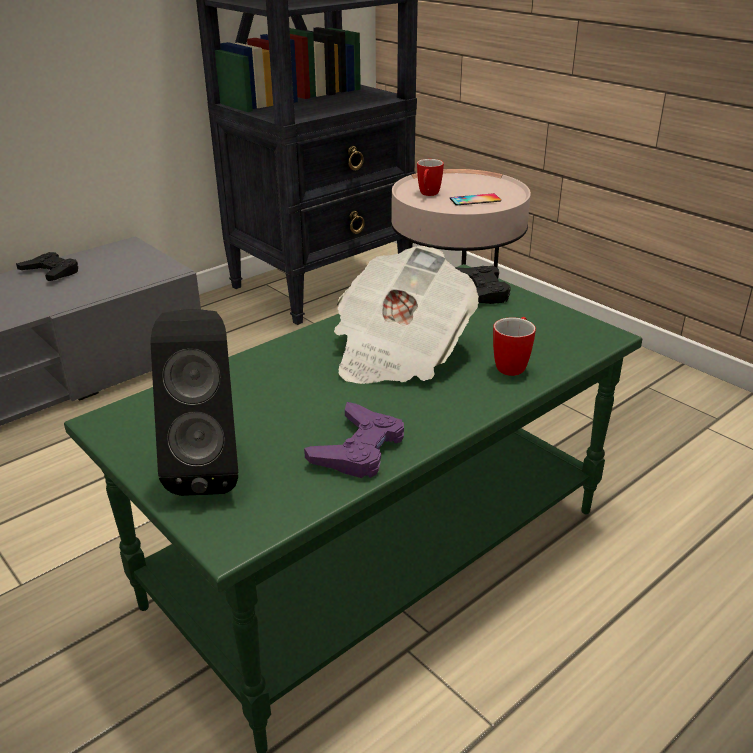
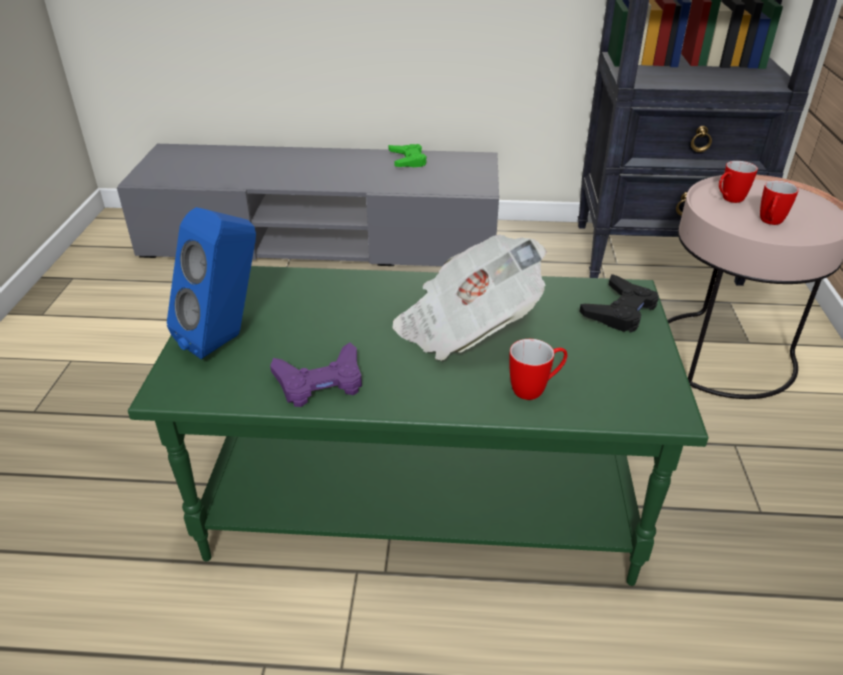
camera: 45 degrees right, 5 degrees up
black game controller [16,252,78,281] -> green game controller [389,144,427,167]
black speaker [151,309,238,496] -> blue speaker [167,207,256,359]
phone [450,193,501,206] -> mug [760,180,799,225]

